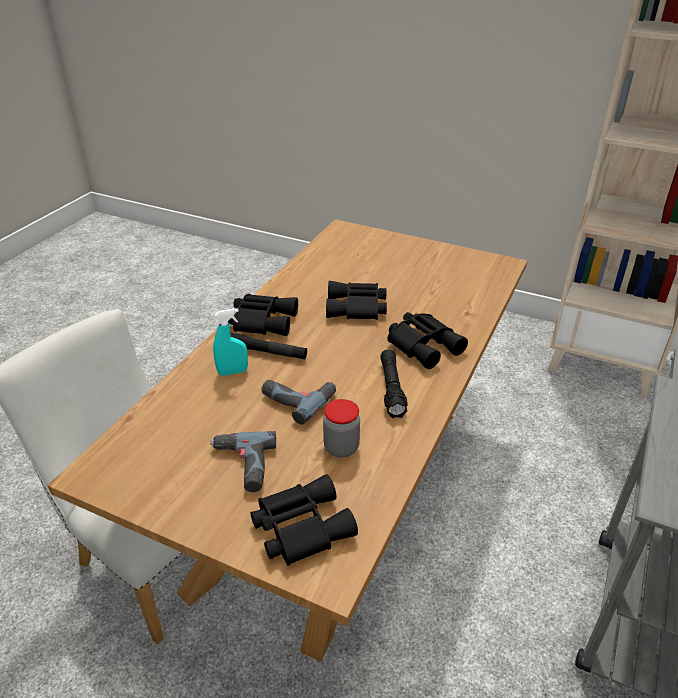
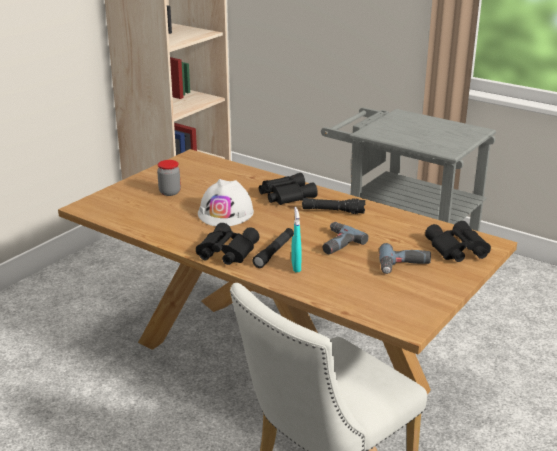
camera: 80 degrees left, 10 degrees down
jar [323,399,360,458] -> jar moved to [157,160,181,196]
black binoculars [326,281,387,320] -> white hard hat [198,179,254,226]

